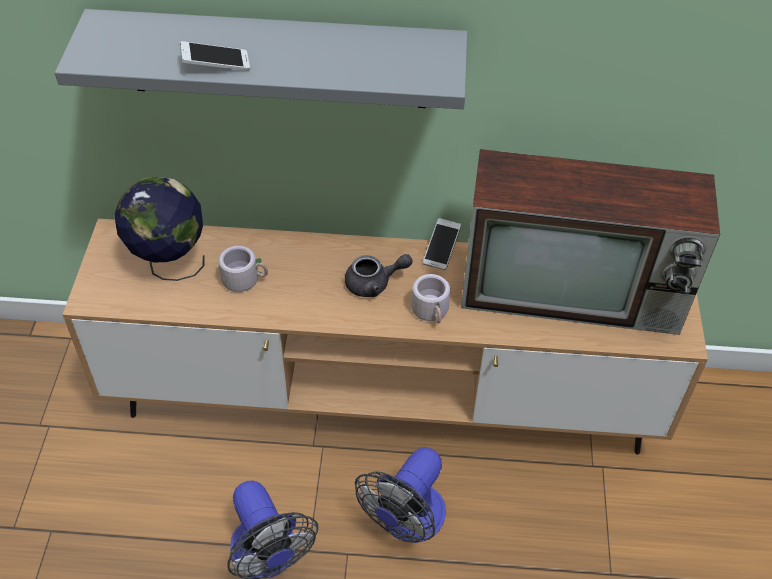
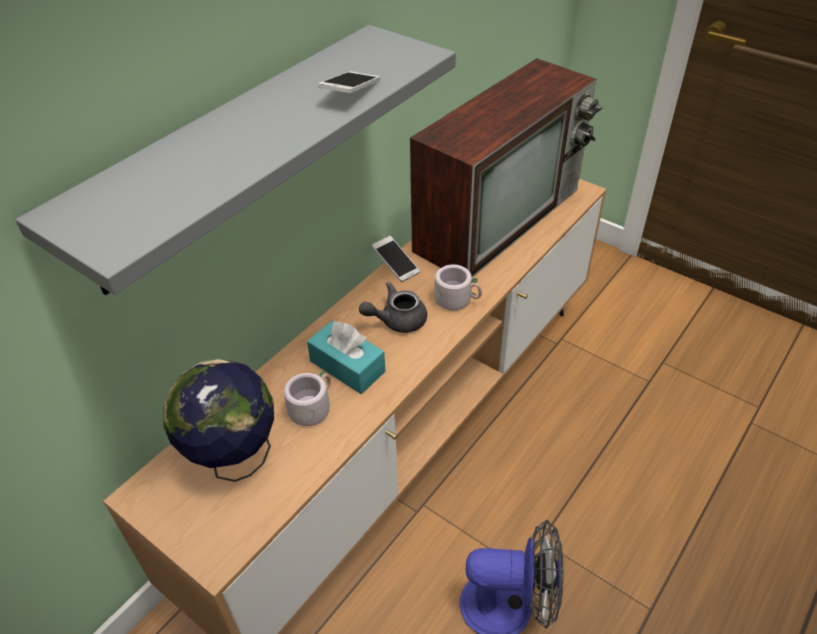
camera: 55 degrees left, 5 degrees down
phone [180,41,250,71] -> phone moved to [318,71,380,93]
grey teapot [345,254,413,297] -> grey teapot turned 135 degrees counterclockwise [359,282,427,333]
fan [355,447,446,543] -> none
none -> turquoise tissue box [307,320,385,394]

